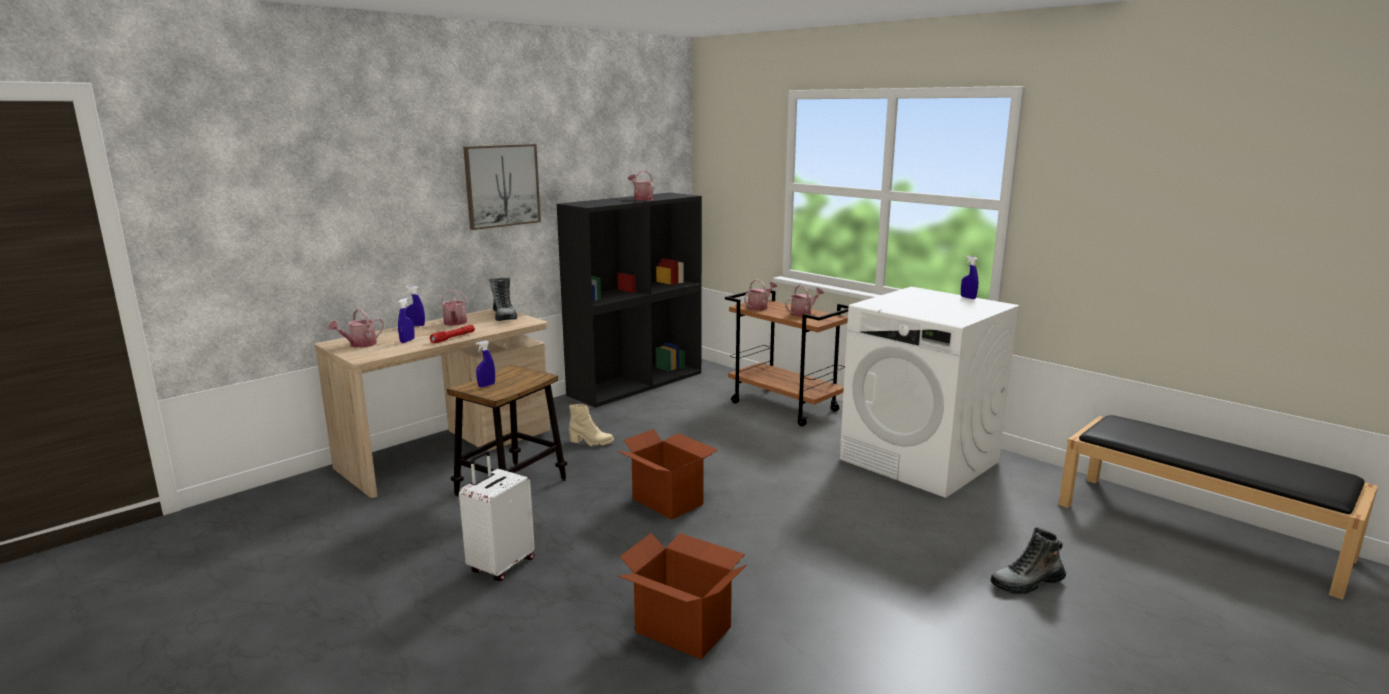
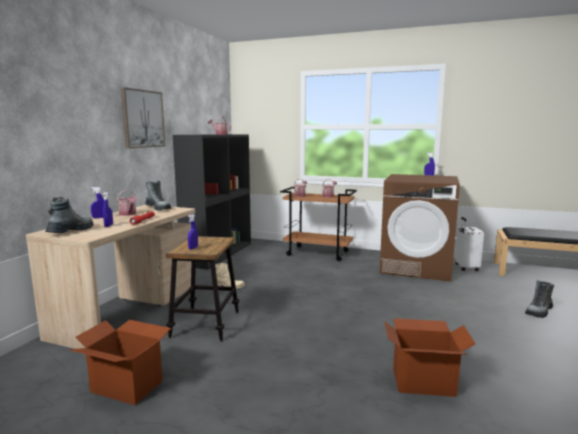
camera: 25 degrees left, 5 degrees down
watering can [328,309,384,348] -> boot [45,197,93,233]
white suitcase [459,451,535,581] -> white suitcase moved to [455,217,484,271]
cardboard box [616,429,718,519] -> cardboard box moved to [69,320,171,405]
white washing machine [840,287,1020,498] -> brown washing machine [380,174,460,281]

